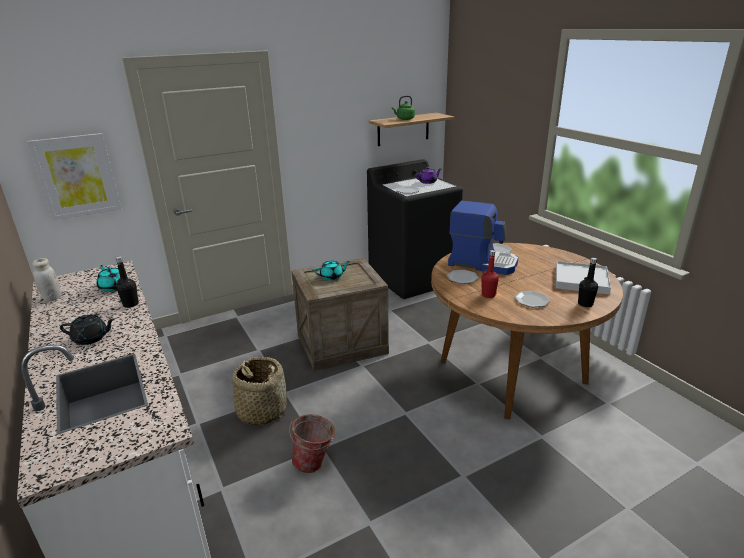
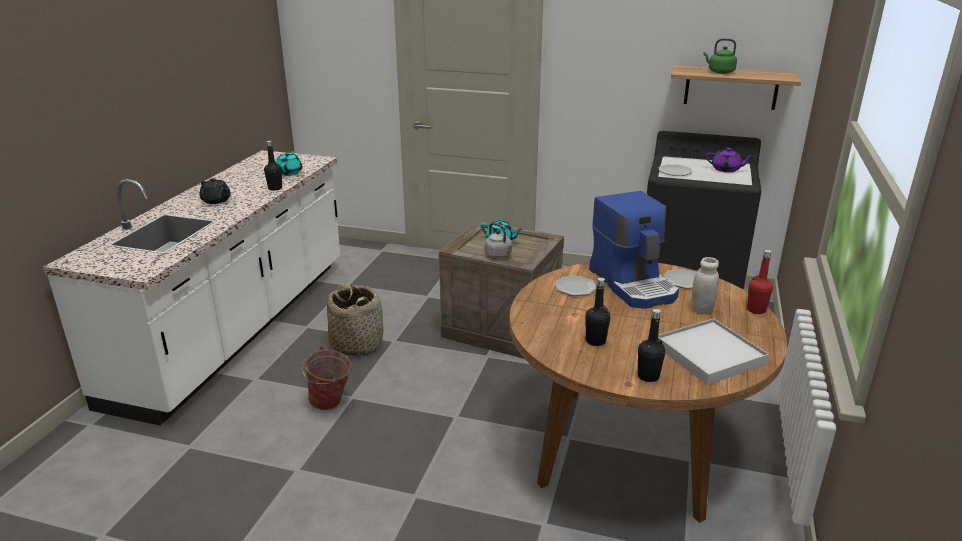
camera: 45 degrees right, 0 degrees up
picture [28,133,121,221] -> none
white jar [33,258,61,301] -> white jar moved to [692,257,719,313]
red bottle [482,250,499,298] -> red bottle moved to [747,250,773,314]
plate [515,291,550,307] -> black bottle [585,277,610,346]
none -> grey kettle [484,223,514,258]

